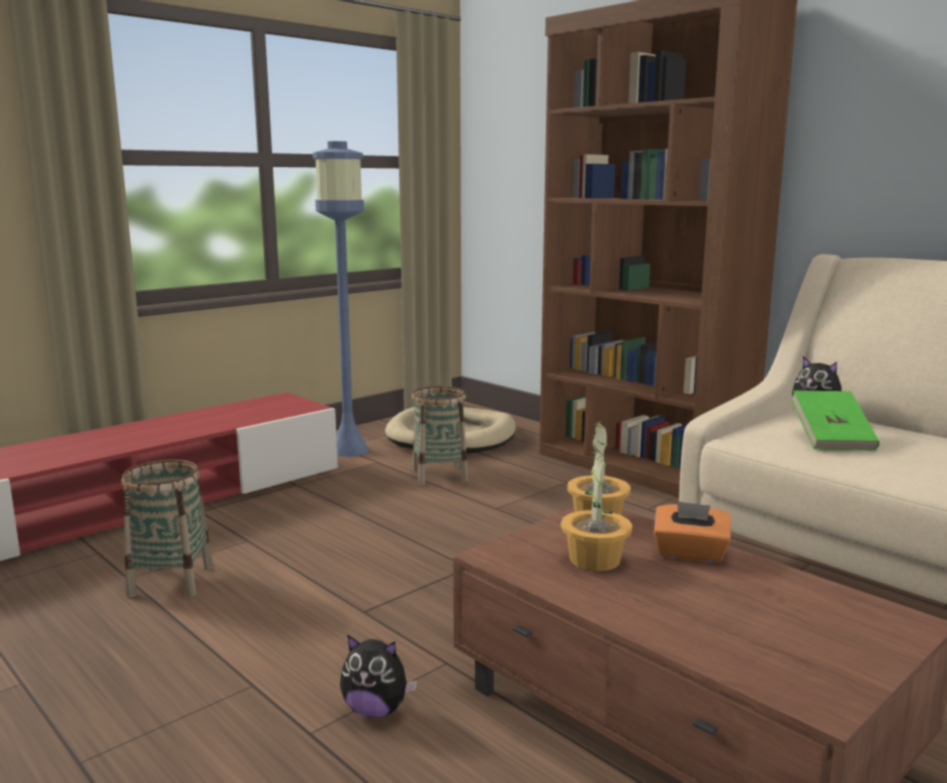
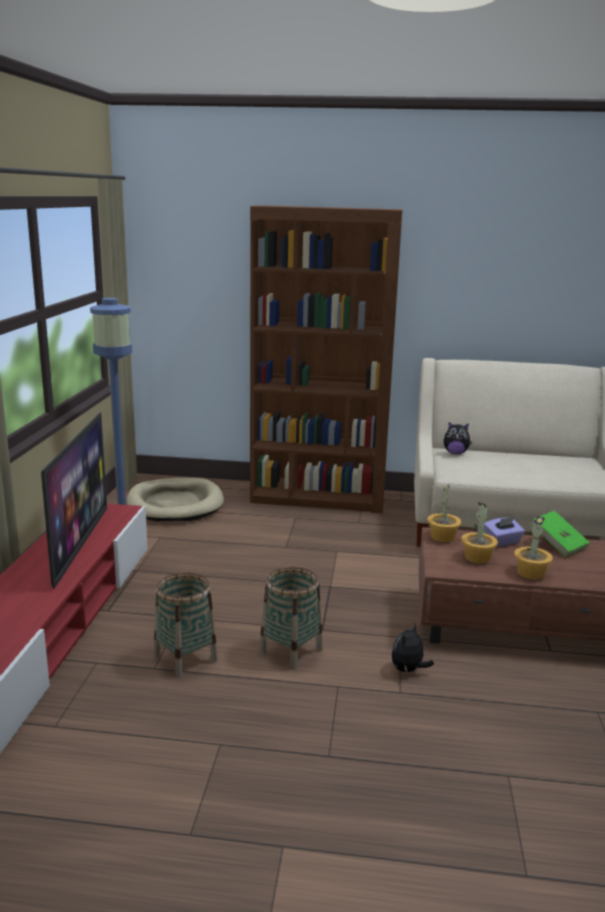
camera: 40 degrees left, 5 degrees up
plush toy [340,635,417,718] -> plush toy turned 150 degrees clockwise [392,624,434,674]
basket [412,386,468,485] -> basket moved to [259,567,323,670]
orange tissue box [654,501,731,563] -> purple tissue box [484,517,525,547]
green book [791,391,880,450] -> green book moved to [530,511,590,557]
none -> television [41,412,107,589]
none -> potted plant [514,516,553,580]

